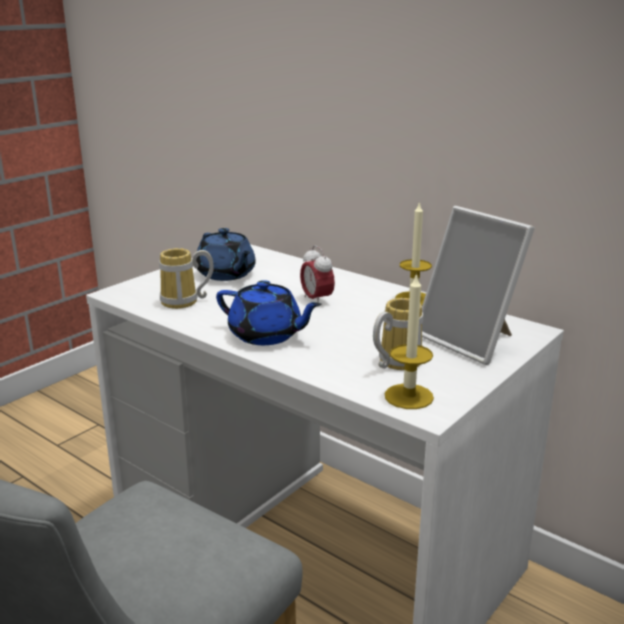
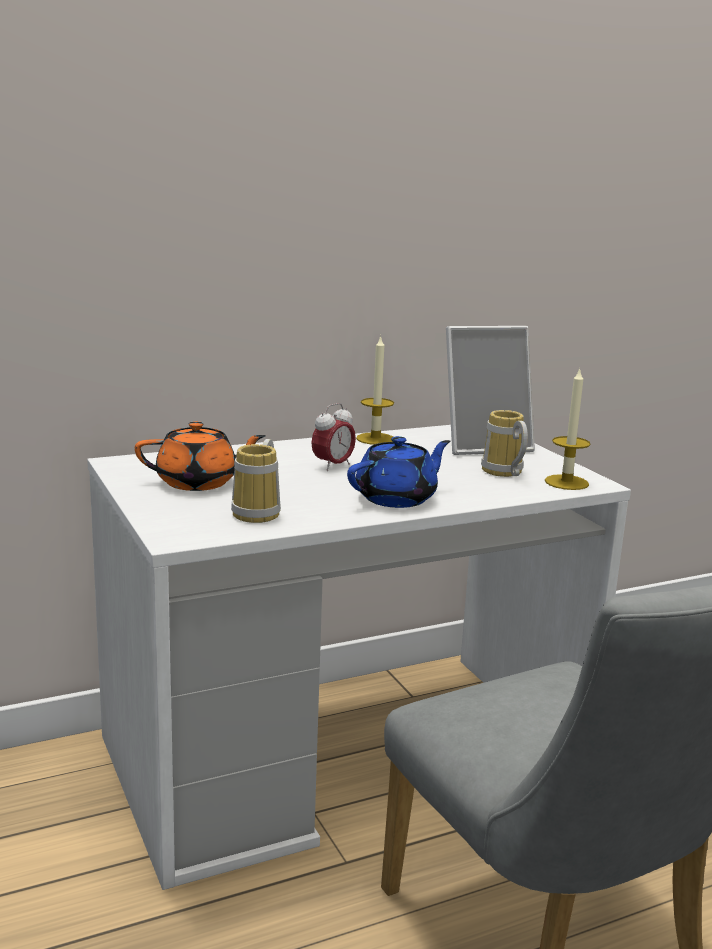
camera: 65 degrees left, 5 degrees down
blue teapot [196,228,256,281] -> orange teapot [135,421,266,491]
alarm clock [300,245,335,307] -> alarm clock turned 45 degrees counterclockwise [311,403,356,471]

